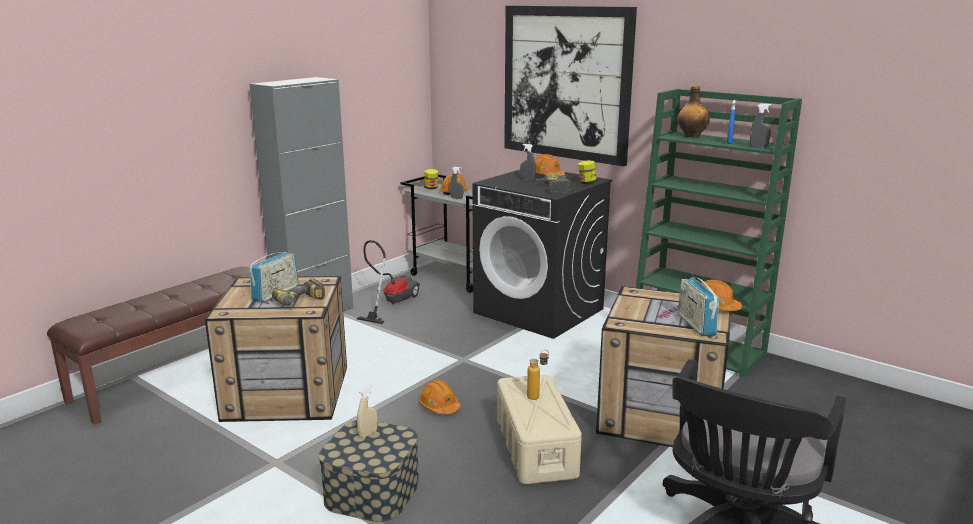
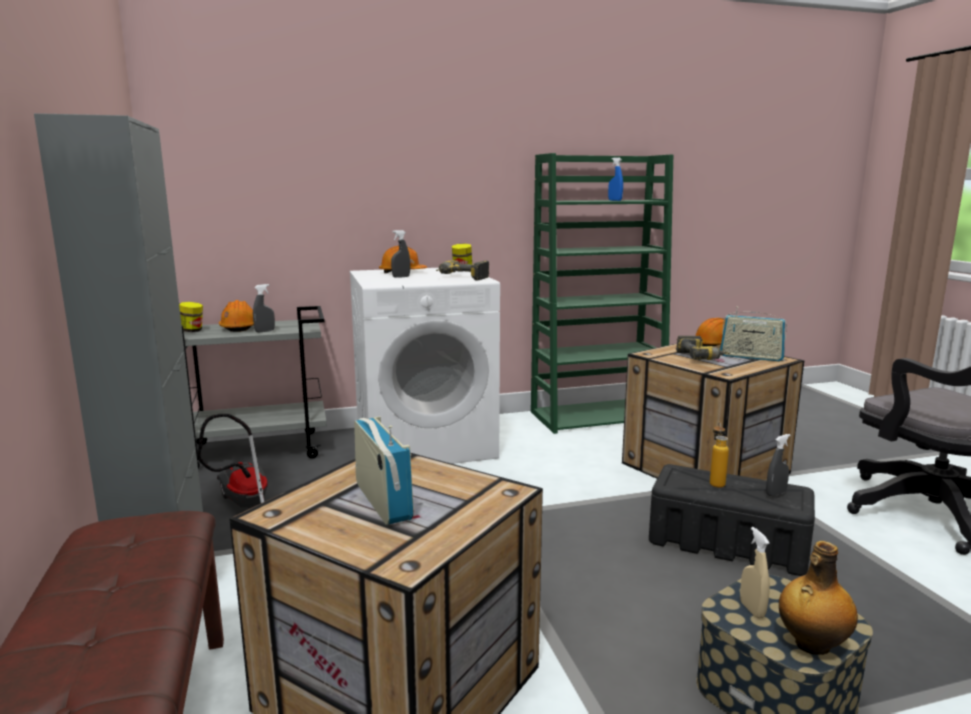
camera: 55 degrees left, 5 degrees down
power drill [272,278,325,306] -> power drill moved to [676,336,730,360]
orange hard hat [419,380,461,414] -> none
black washing machine [472,170,612,339] -> white washing machine [350,268,500,464]
beige storage box [497,375,582,485] -> black storage box [649,464,815,576]
picture [504,6,637,166] -> none
bottle [677,86,710,138] -> bottle moved to [779,541,858,655]
grey spray bottle [750,104,772,148] -> grey spray bottle moved to [766,434,791,496]

